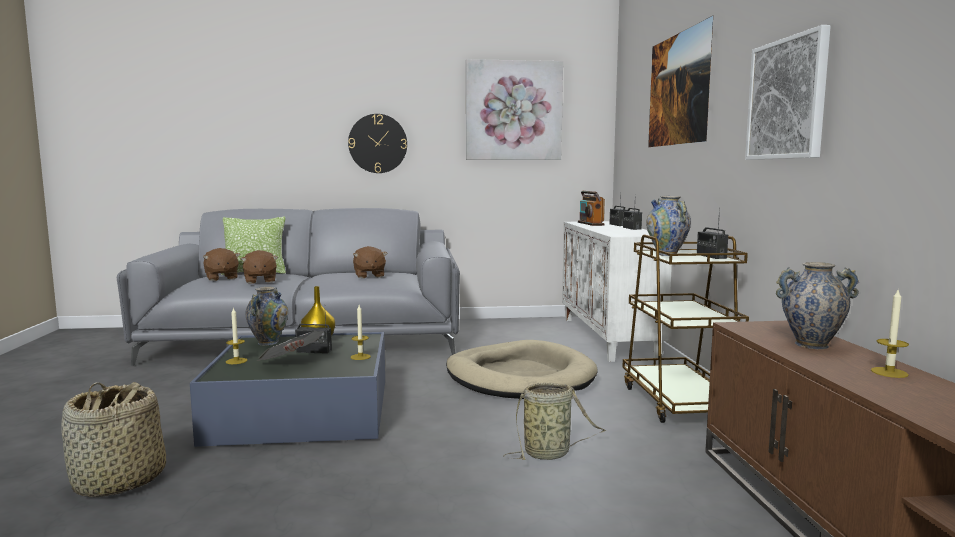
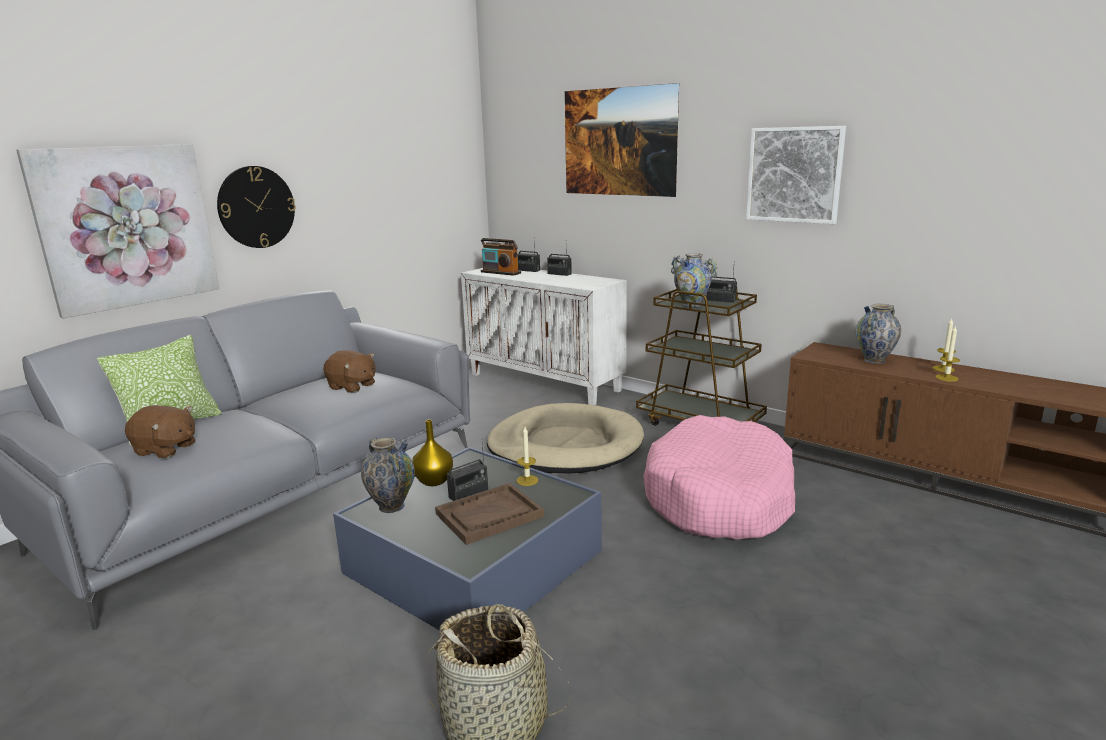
camera: 45 degrees left, 10 degrees up
candle [226,307,248,364] -> candle moved to [935,325,960,382]
brown plush toy [241,250,278,284] -> none
newspaper [257,331,324,361] -> brown tray [435,483,544,545]
picture [466,59,563,160] -> picture moved to [16,144,219,318]
basket [503,383,606,460] -> pink dog bed [643,415,795,539]

